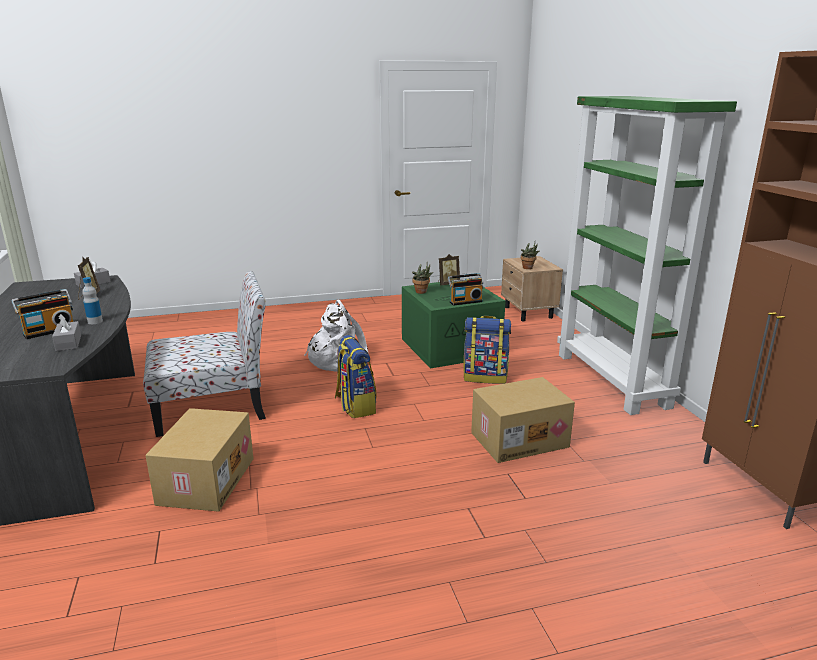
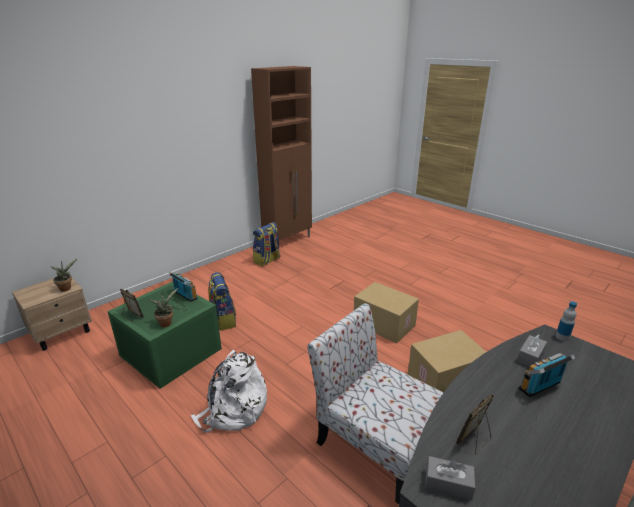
camera: 120 degrees left, 5 degrees up
radio [12,289,74,339] -> radio turned 45 degrees counterclockwise [519,353,575,397]
bottle [82,277,103,324] -> bottle moved to [556,301,577,341]
backpack [335,335,377,418] -> backpack moved to [253,222,280,266]
cardboard box [471,377,575,463] -> cardboard box moved to [354,282,419,344]
green bookcase [557,96,737,415] -> none

